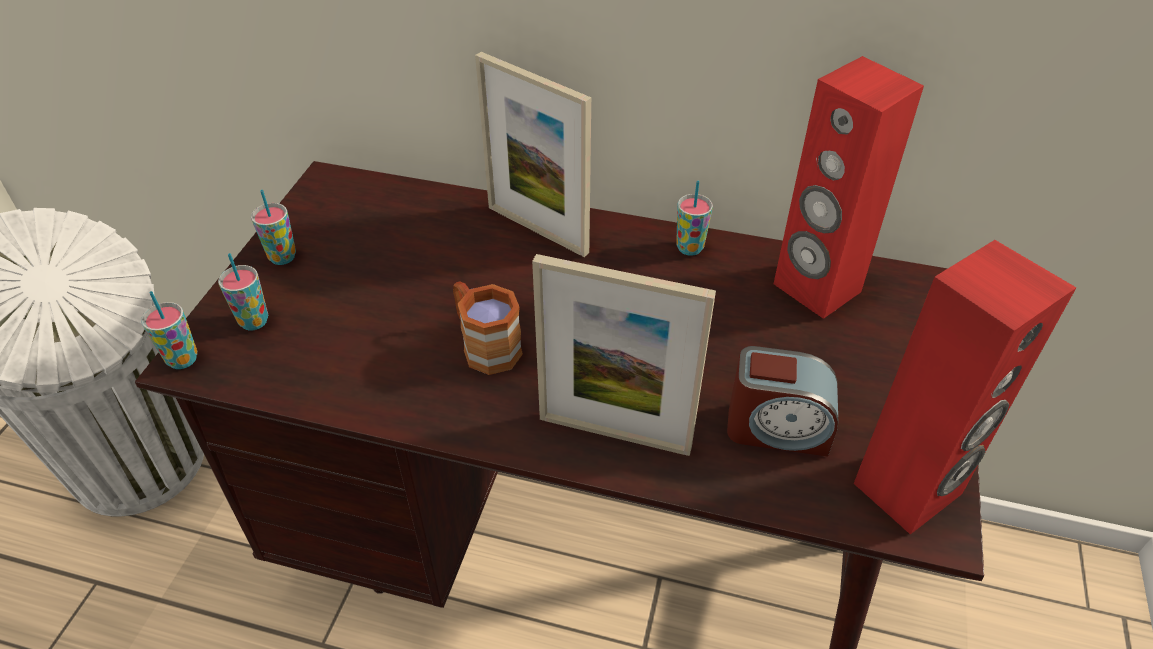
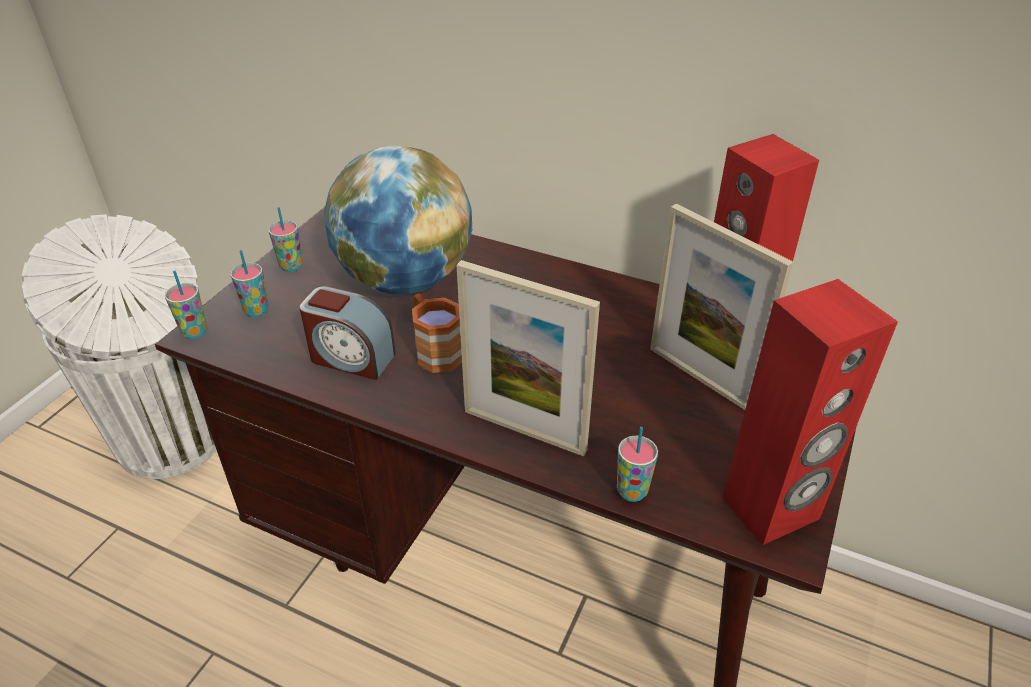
camera: 10 degrees right, 5 degrees down
picture frame [475,52,591,257] -> picture frame moved to [650,204,793,410]
cup [676,181,713,256] -> cup moved to [617,427,658,502]
alarm clock [727,346,838,457] -> alarm clock moved to [299,286,396,380]
none -> globe [324,146,472,294]

